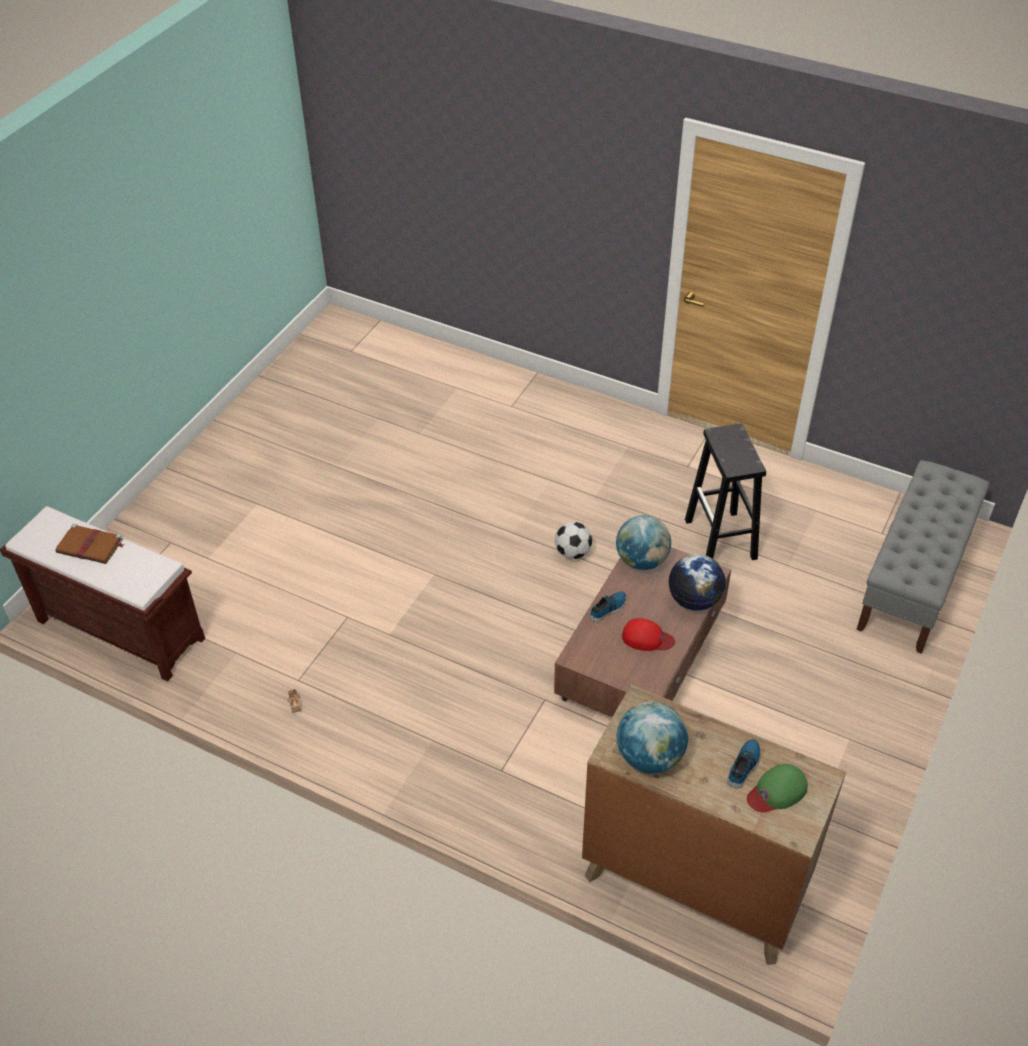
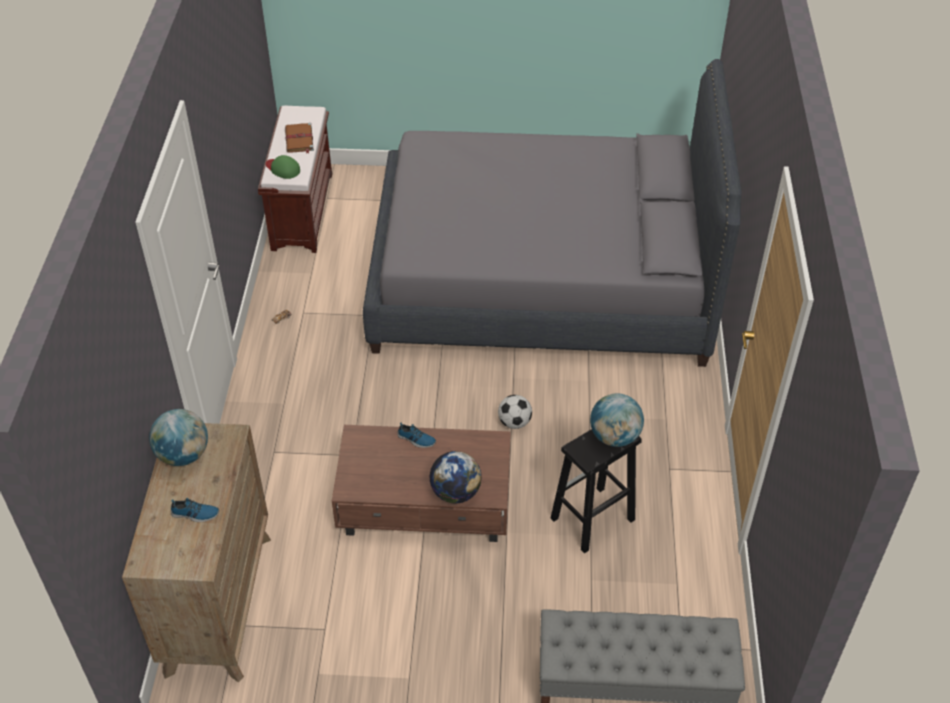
camera: 65 degrees right, 0 degrees up
globe [616,515,671,570] -> globe moved to [590,393,644,447]
red cap [622,618,675,651] -> none
green cap [747,764,808,813] -> green cap moved to [266,155,300,179]
none -> grey bed [363,59,742,367]

